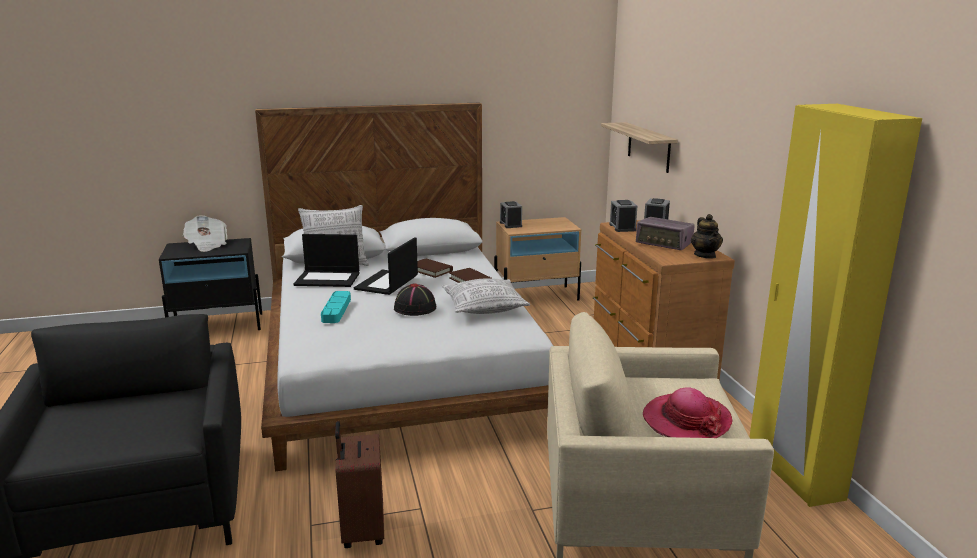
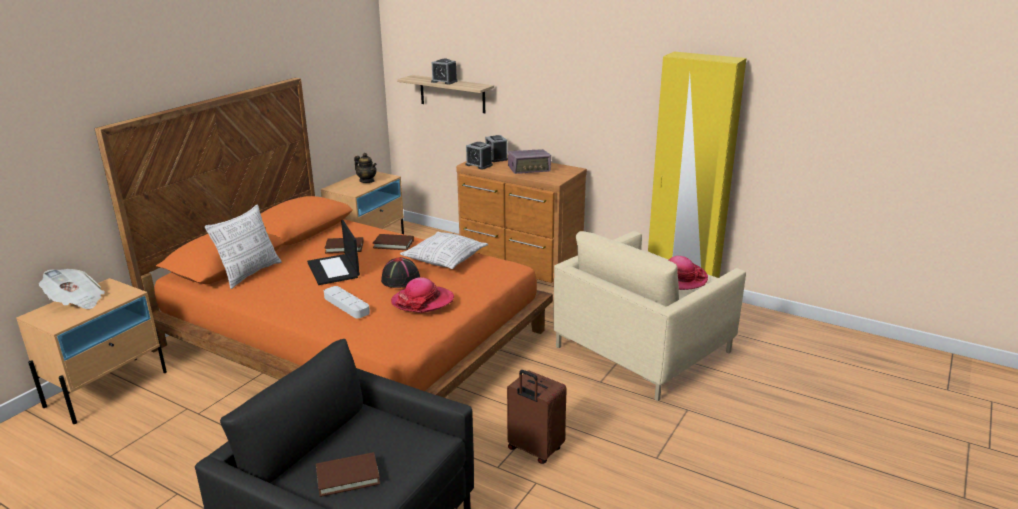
camera: 45 degrees left, 5 degrees up
black nightstand [159,238,262,330] -> beige nightstand [16,278,167,424]
white bed [255,103,553,471] -> orange bed [95,78,553,398]
laptop [293,234,360,287] -> none
turquoise tray [321,291,351,323] -> grey tray [324,286,370,318]
alarm clock [500,201,522,228] -> alarm clock moved to [431,59,458,84]
teapot [691,214,723,259] -> teapot moved to [354,153,377,183]
none -> brown book [316,452,380,497]
none -> hat [391,277,454,313]

